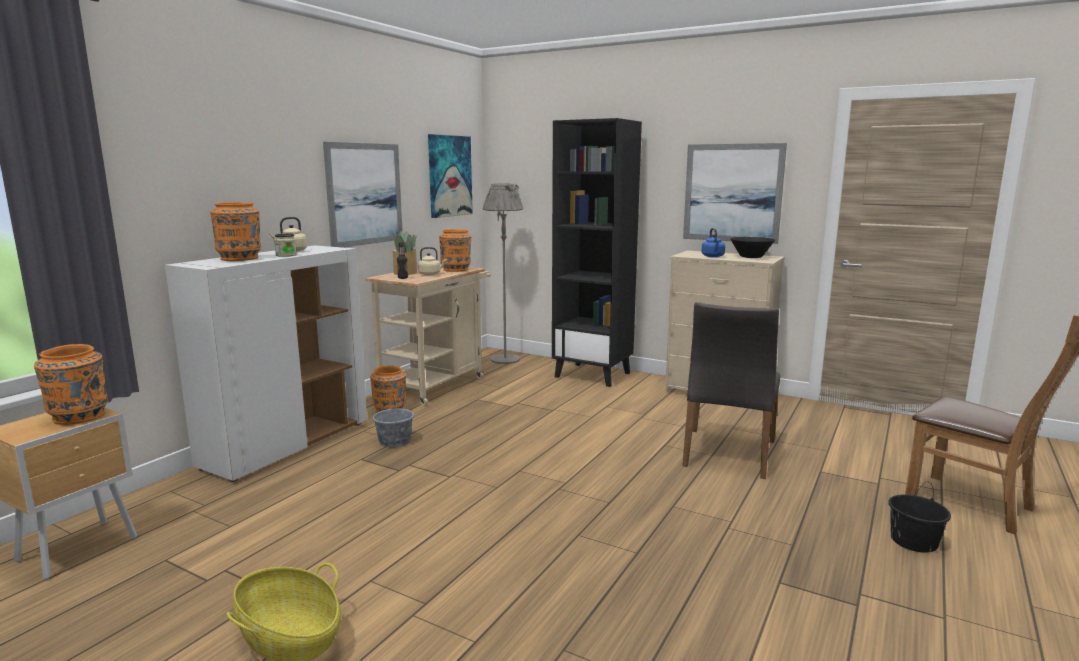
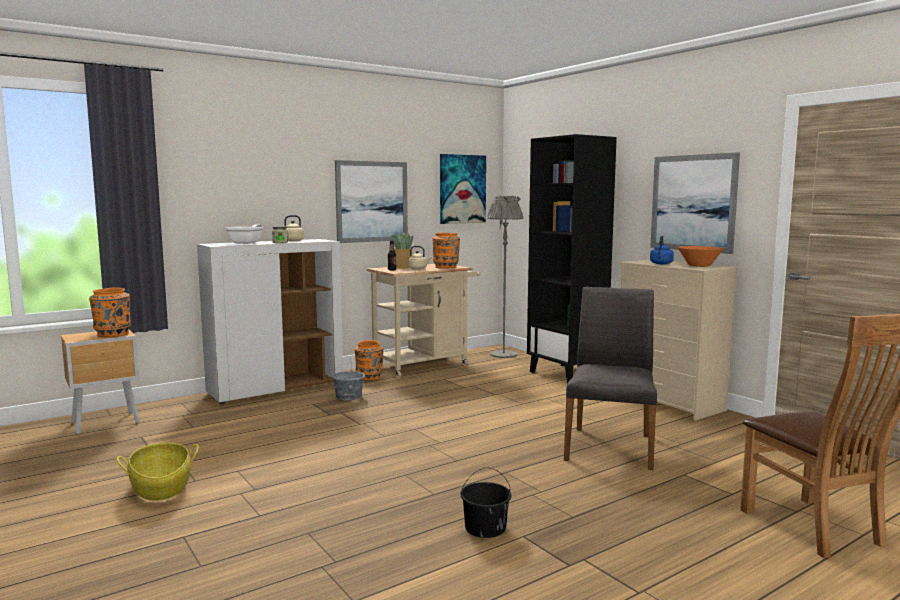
camera: 25 degrees right, 5 degrees down
orange vase [210,202,261,261] -> frying pan [225,224,263,244]
grey chair [682,302,780,479] -> grey chair turned 150 degrees clockwise [564,287,657,470]
black bowl [730,237,775,258] -> orange bowl [678,246,724,267]
black bucket [888,482,951,553] -> black bucket moved to [461,467,511,538]

